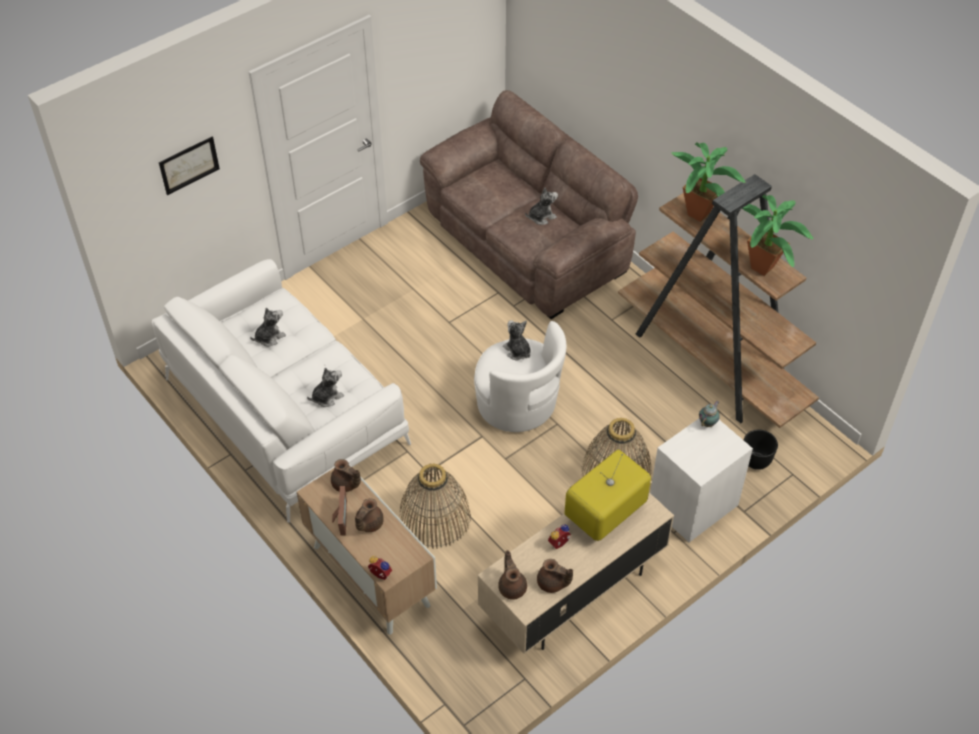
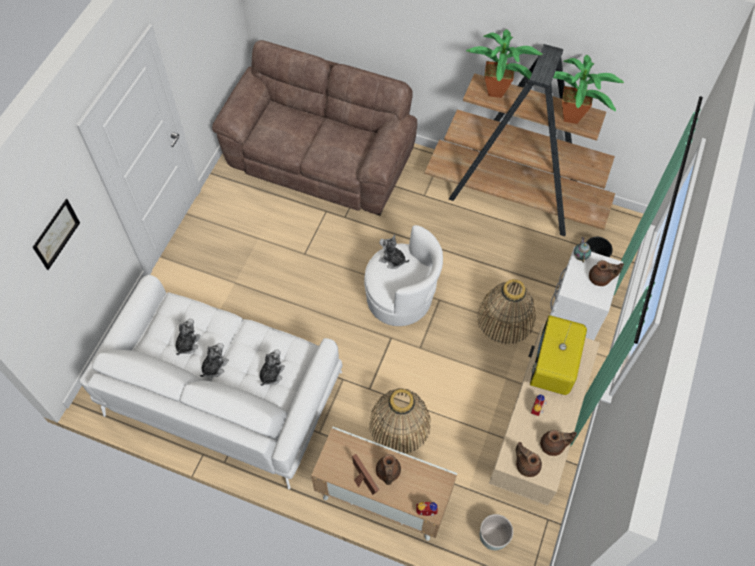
camera: 30 degrees left, 10 degrees up
brown teapot [331,459,361,492] -> brown teapot moved to [589,260,624,286]
plush toy [525,188,558,225] -> plush toy moved to [200,343,229,377]
none -> grey planter [480,514,513,550]

